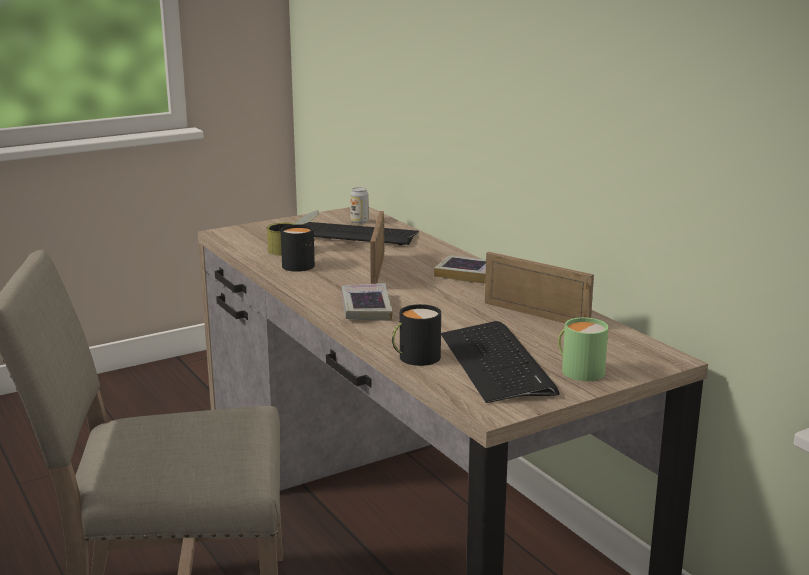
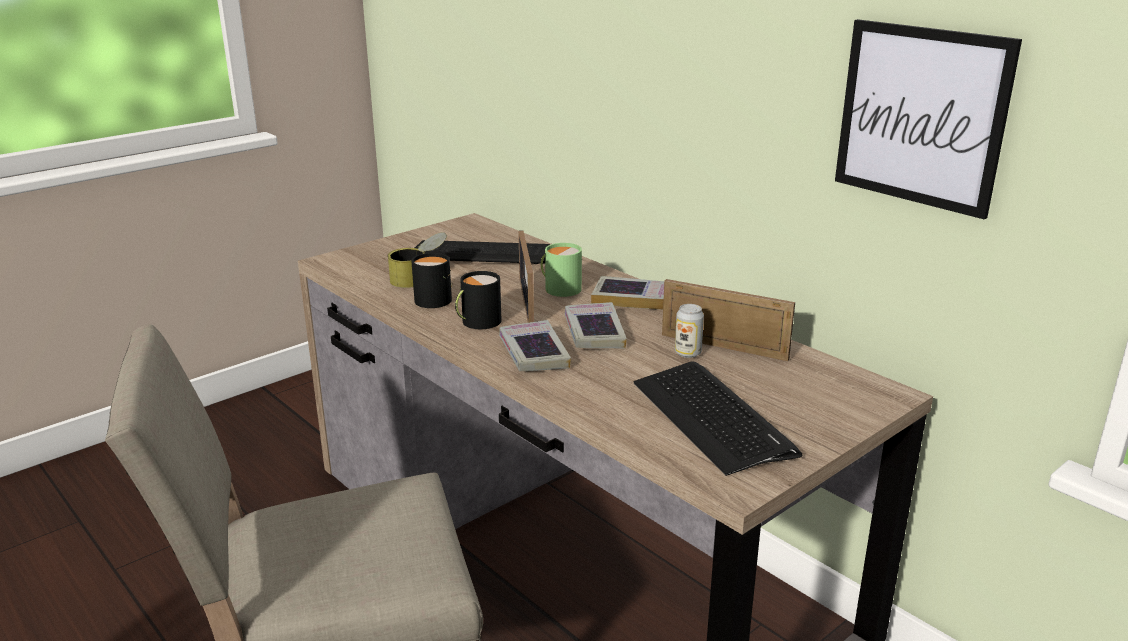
camera: 10 degrees left, 5 degrees up
can [350,187,369,224] -> can moved to [675,304,704,358]
black mug [392,304,441,366] -> black mug moved to [455,271,502,329]
green mug [558,317,608,381] -> green mug moved to [541,243,582,297]
none -> book [565,302,627,349]
none -> picture [835,19,1022,219]

